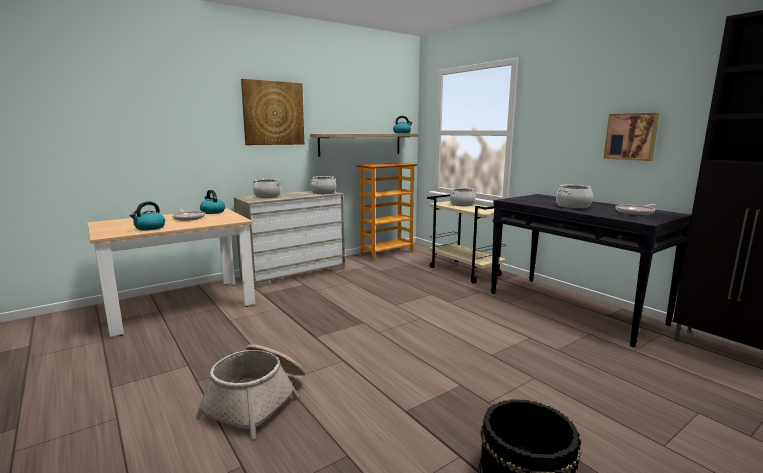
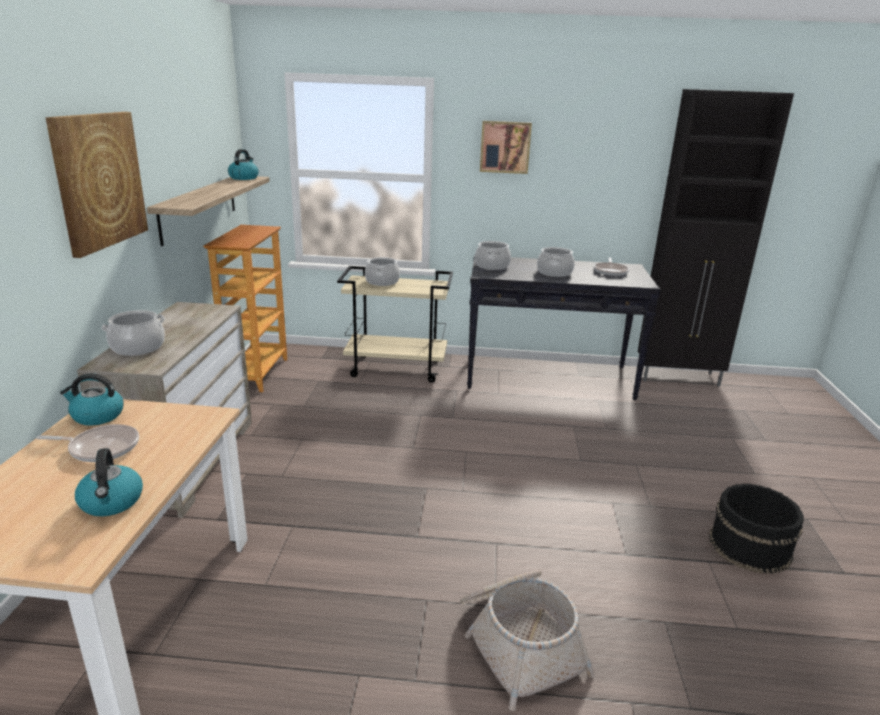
camera: 50 degrees left, 10 degrees up
cooking pot [310,176,336,194] -> cooking pot moved to [475,241,511,270]
picture [604,113,659,161] -> picture moved to [480,121,532,174]

